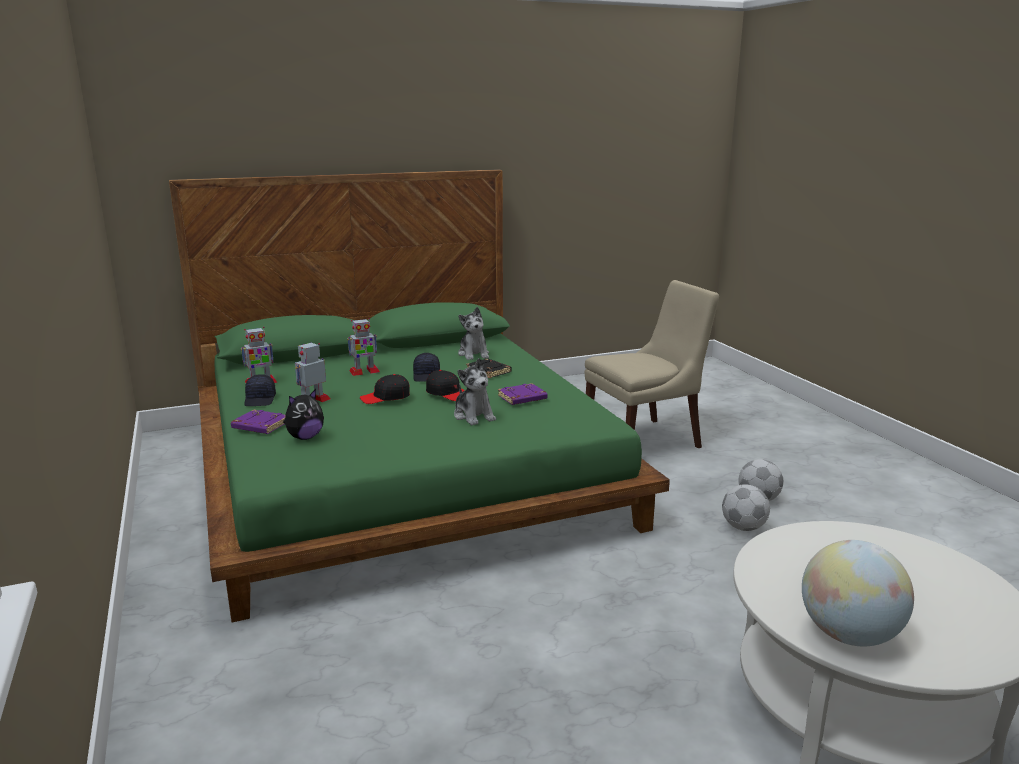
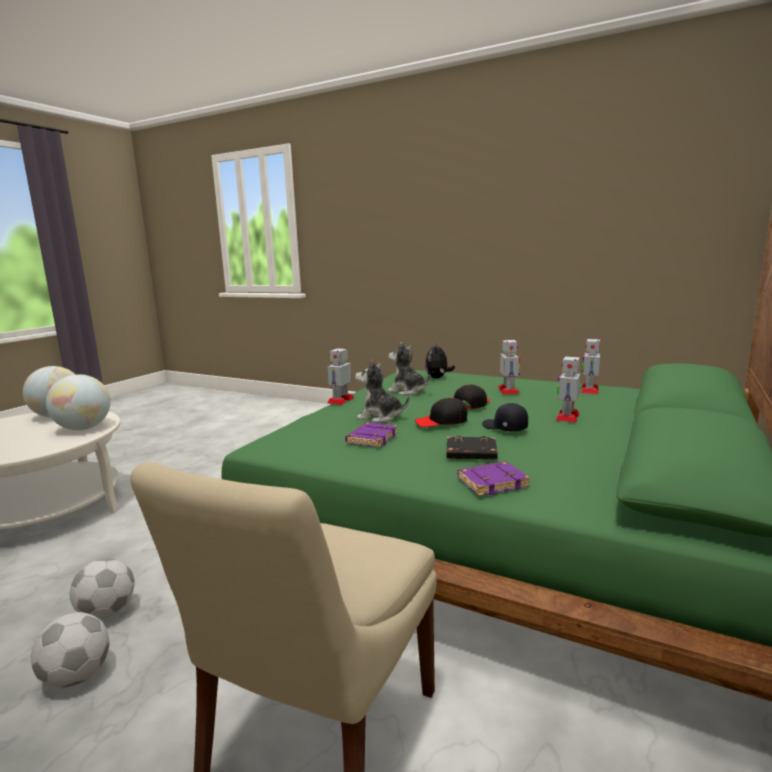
camera: 140 degrees right, 5 degrees down
purple book [231,410,285,434] -> purple book moved to [457,461,530,496]
black cap [244,374,276,406] -> none
plush toy [458,307,489,360] -> plush toy moved to [387,342,431,395]
none -> globe [46,374,111,430]
none -> toy robot [327,347,355,405]

